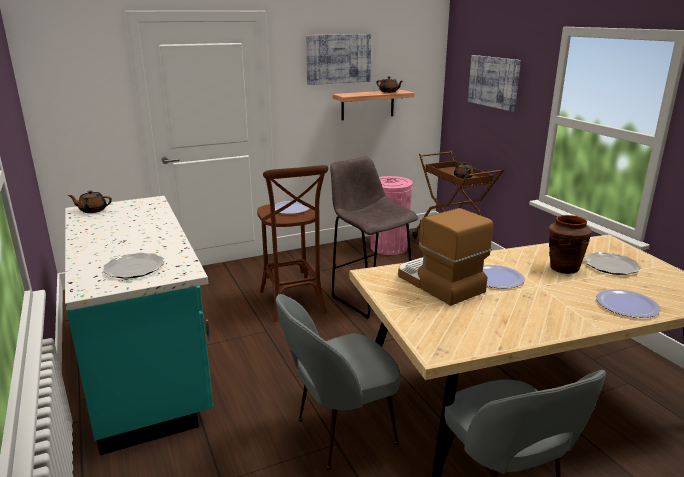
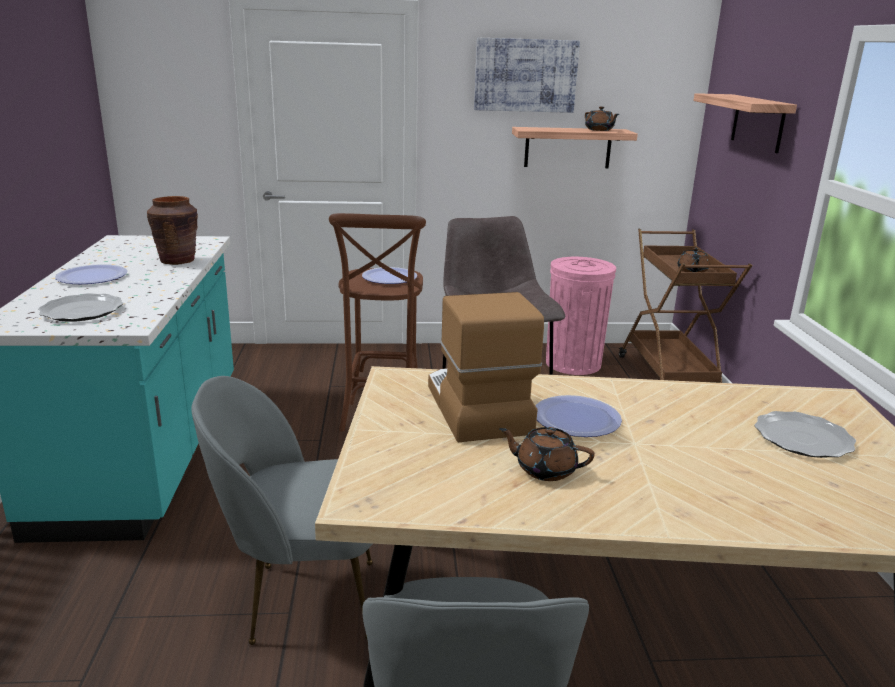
camera: 20 degrees right, 0 degrees up
brown teapot [68,190,112,213] -> brown teapot moved to [499,427,595,481]
picture [468,55,521,112] -> shelf [693,93,797,153]
brown vase [549,215,592,274] -> brown vase moved to [147,196,198,265]
plate [596,289,661,318] -> plate moved to [55,264,128,284]

